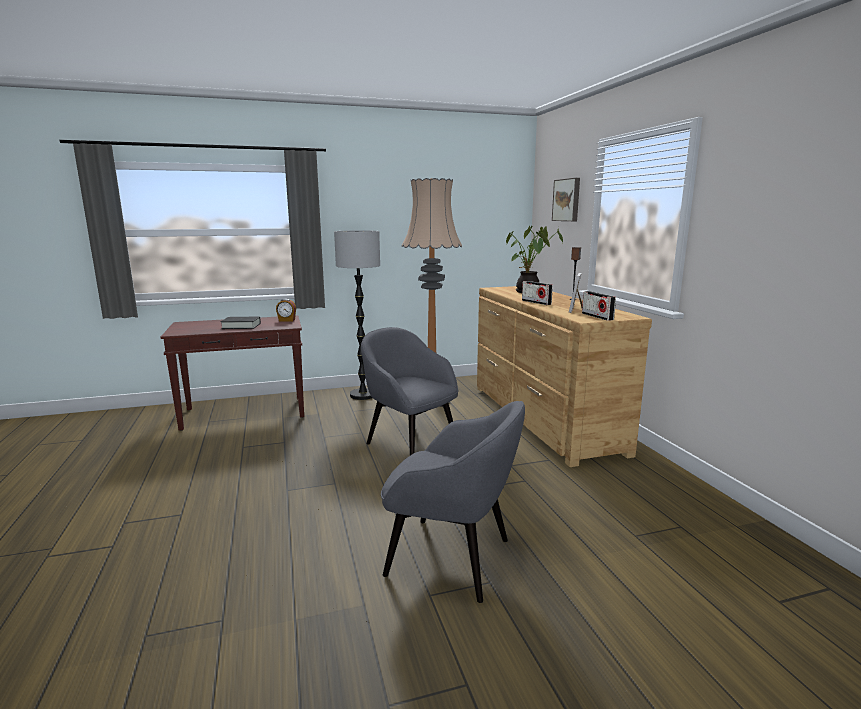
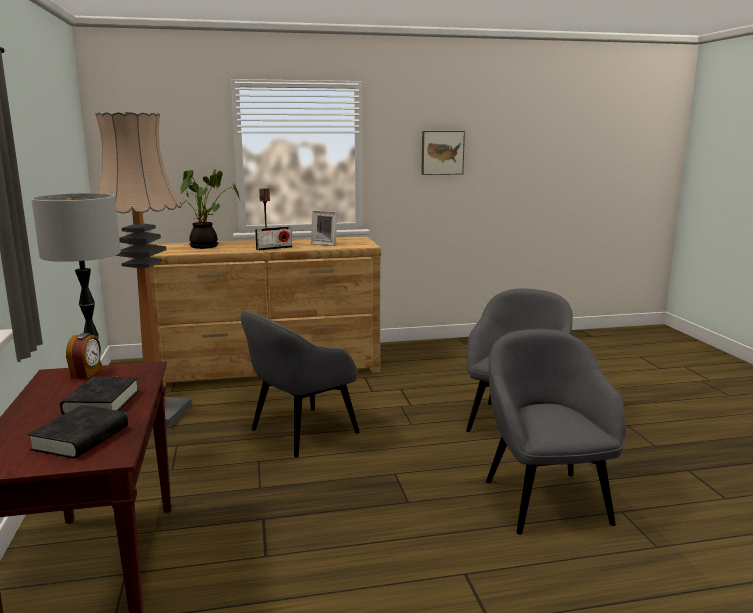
camera: 85 degrees left, 0 degrees up
picture [552,178,580,221] -> picture moved to [421,131,465,175]
radio [582,291,616,321] -> none
none -> black book [28,405,128,459]
none -> grey armchair [486,329,625,535]

